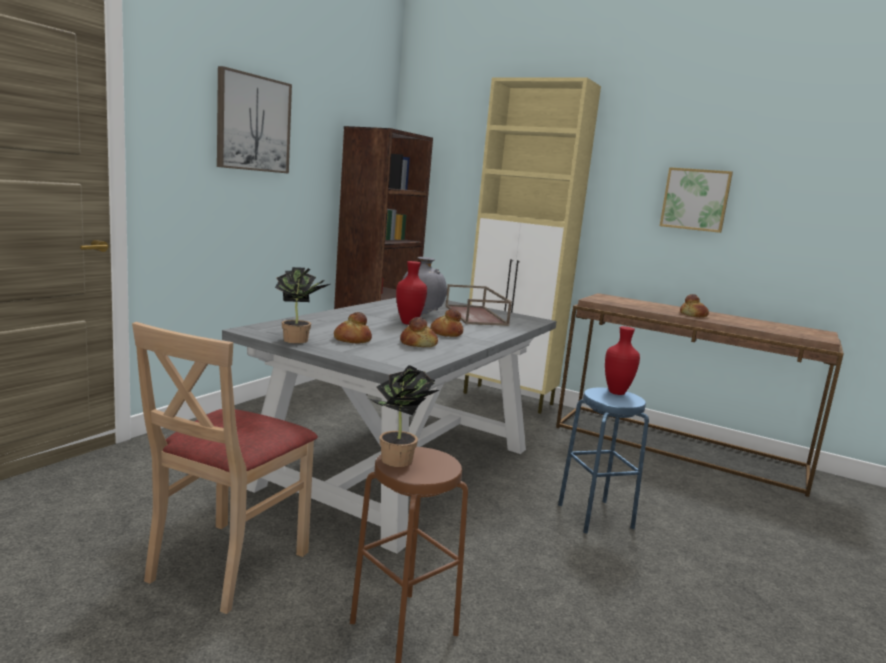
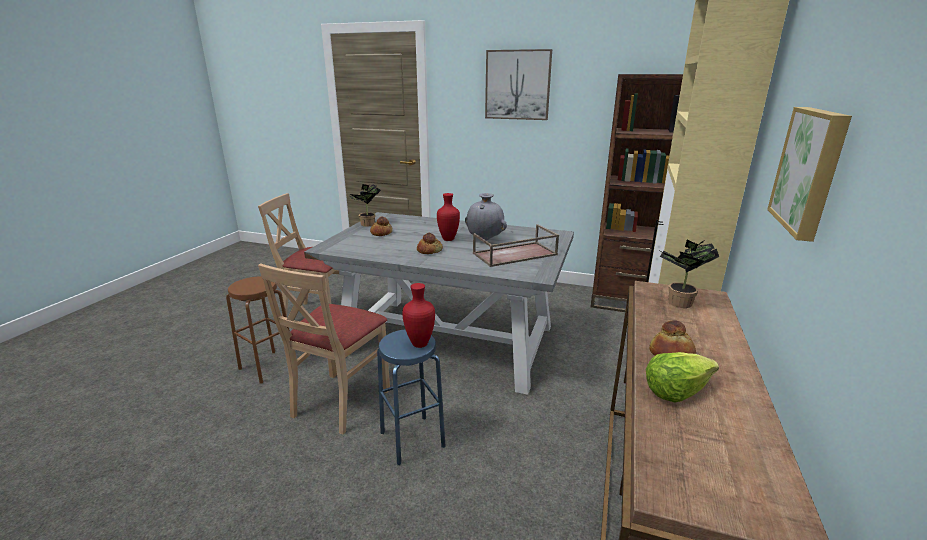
camera: 80 degrees right, 10 degrees up
potted plant [367,365,439,467] -> potted plant moved to [660,240,719,308]
bread [400,317,438,347] -> none
none -> beige chair [258,263,390,434]
none -> lettuce [646,352,719,402]

